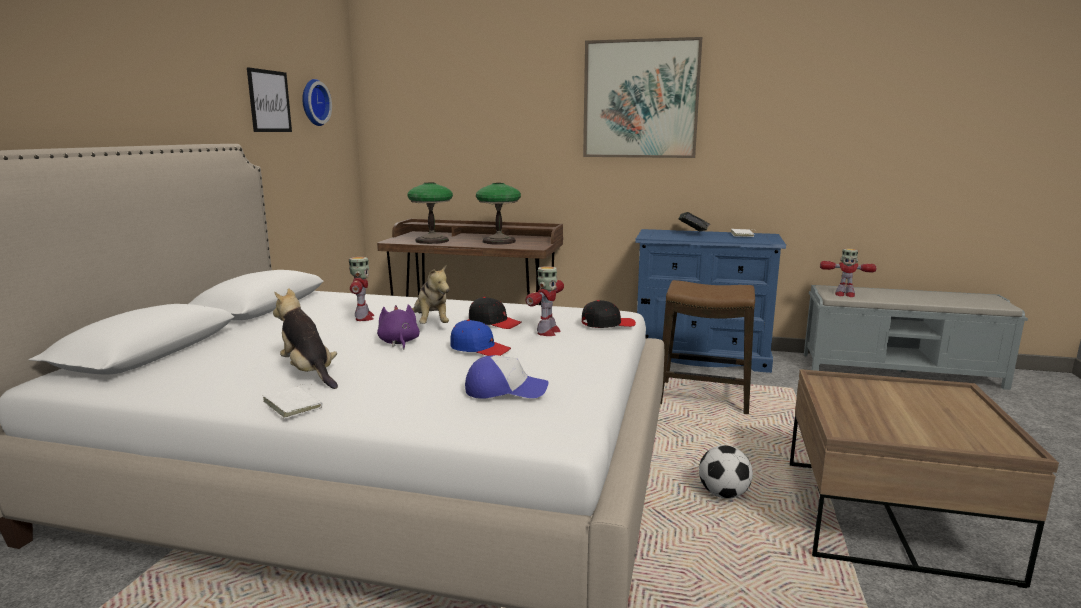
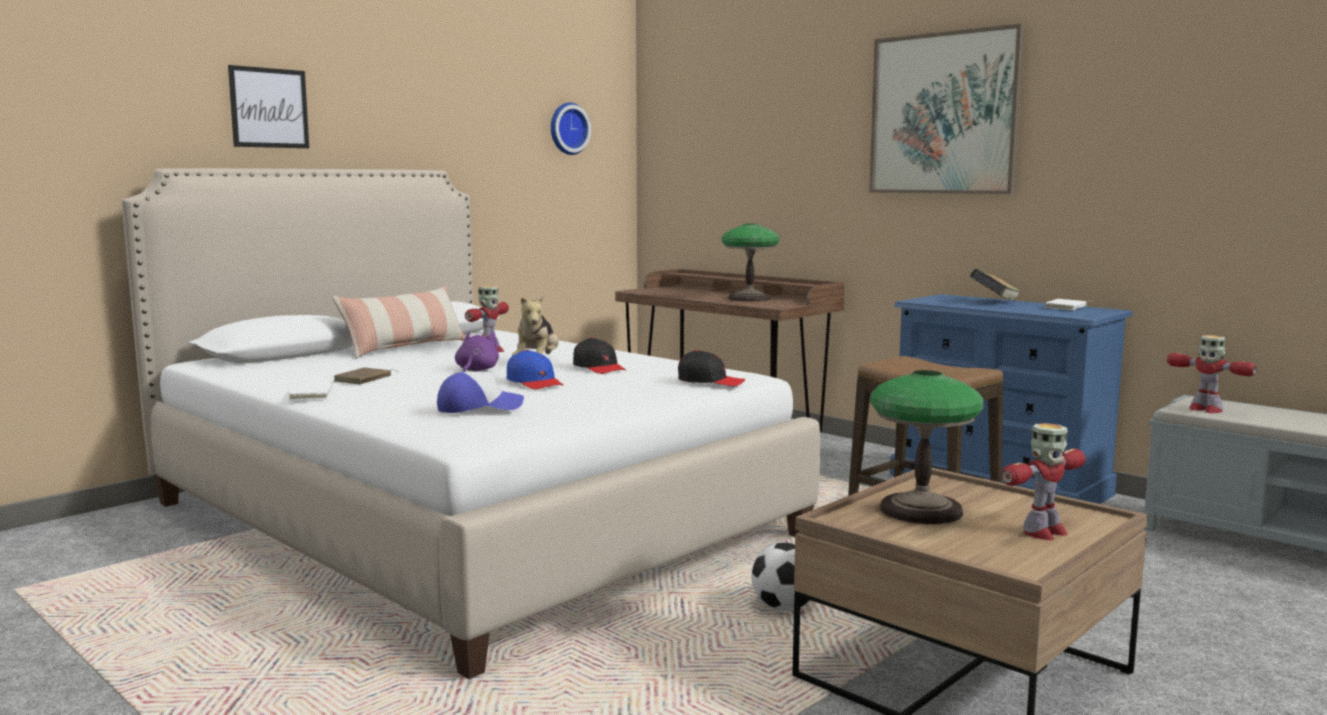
camera: 30 degrees right, 5 degrees down
picture [247,67,292,132] -> picture moved to [228,65,309,148]
plush toy [273,288,338,389] -> brown book [334,367,398,384]
table lamp [408,183,453,244] -> table lamp moved to [870,370,984,524]
cap [465,355,548,399] -> cap turned 45 degrees counterclockwise [437,372,524,413]
toy robot [526,266,564,336] -> toy robot moved to [1001,423,1086,540]
none -> pillow [332,286,466,358]

